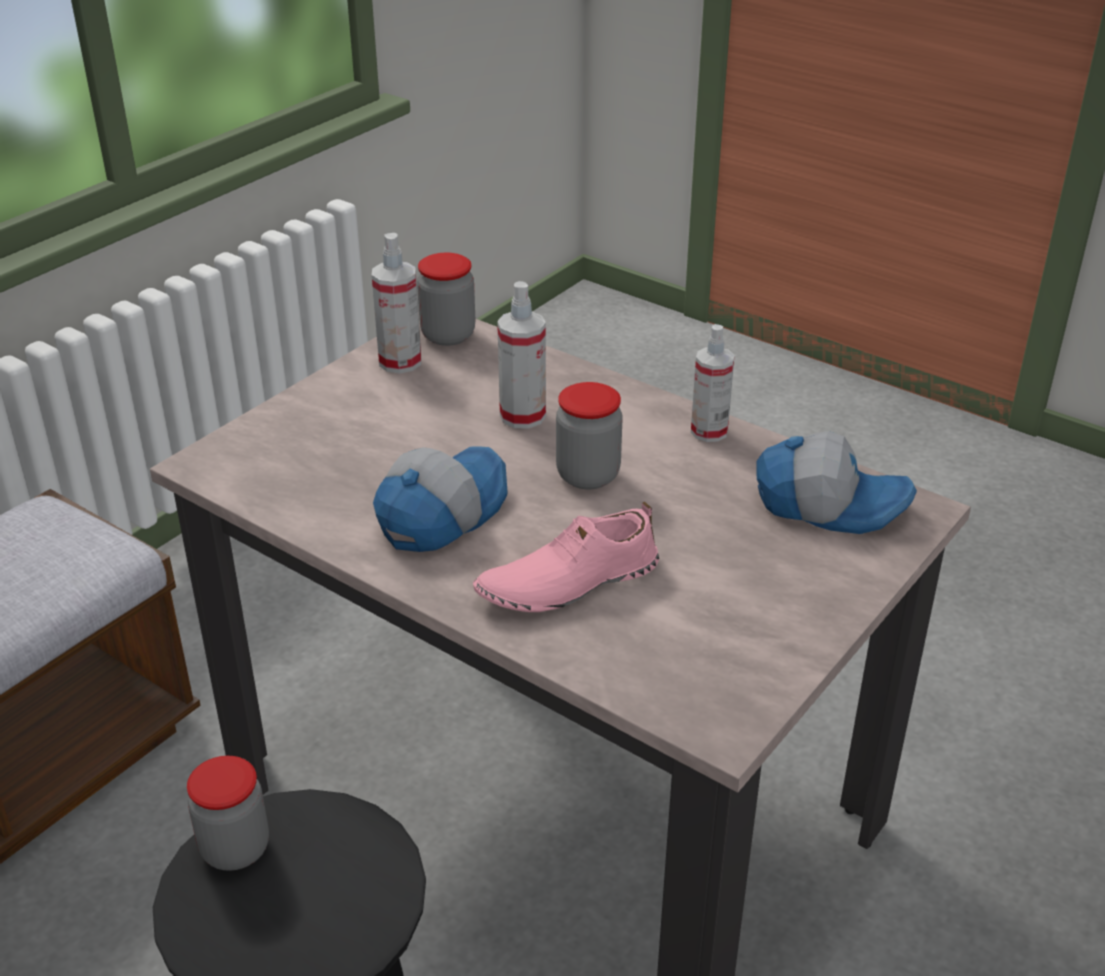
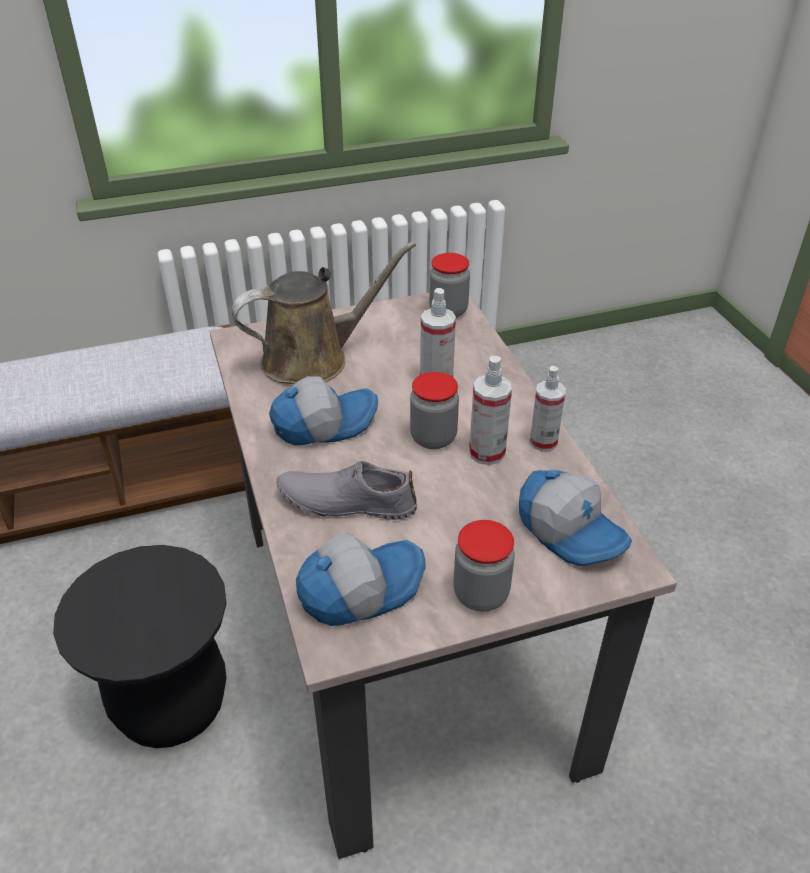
camera: 35 degrees right, 5 degrees up
jar [187,756,269,871] -> jar moved to [453,520,515,612]
spray bottle [372,233,421,373] -> spray bottle moved to [469,356,512,465]
pink shoe [473,502,659,612] -> grey shoe [276,461,417,520]
none -> brown watering can [231,241,416,384]
none -> cap [296,534,426,626]

